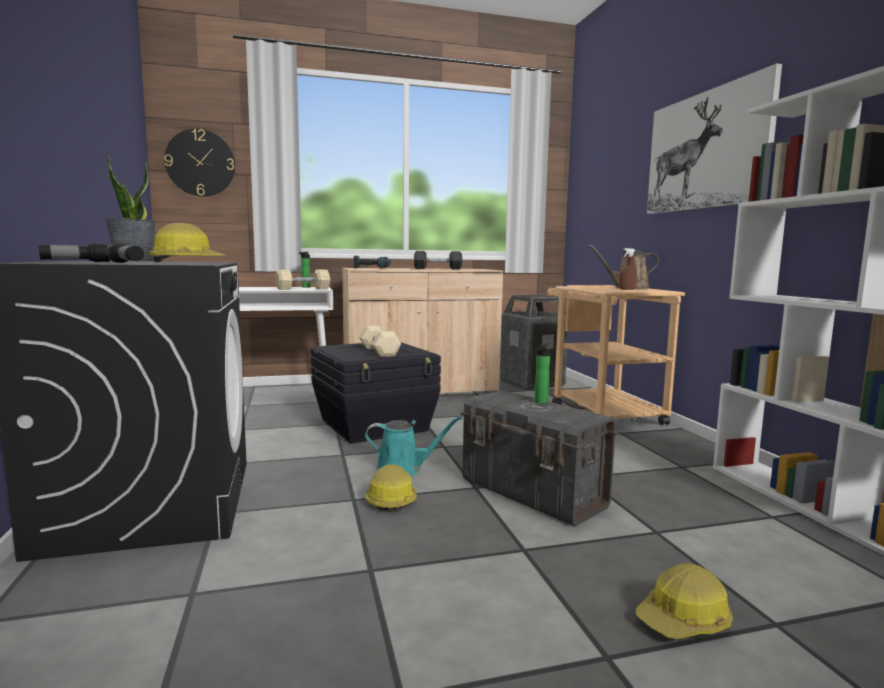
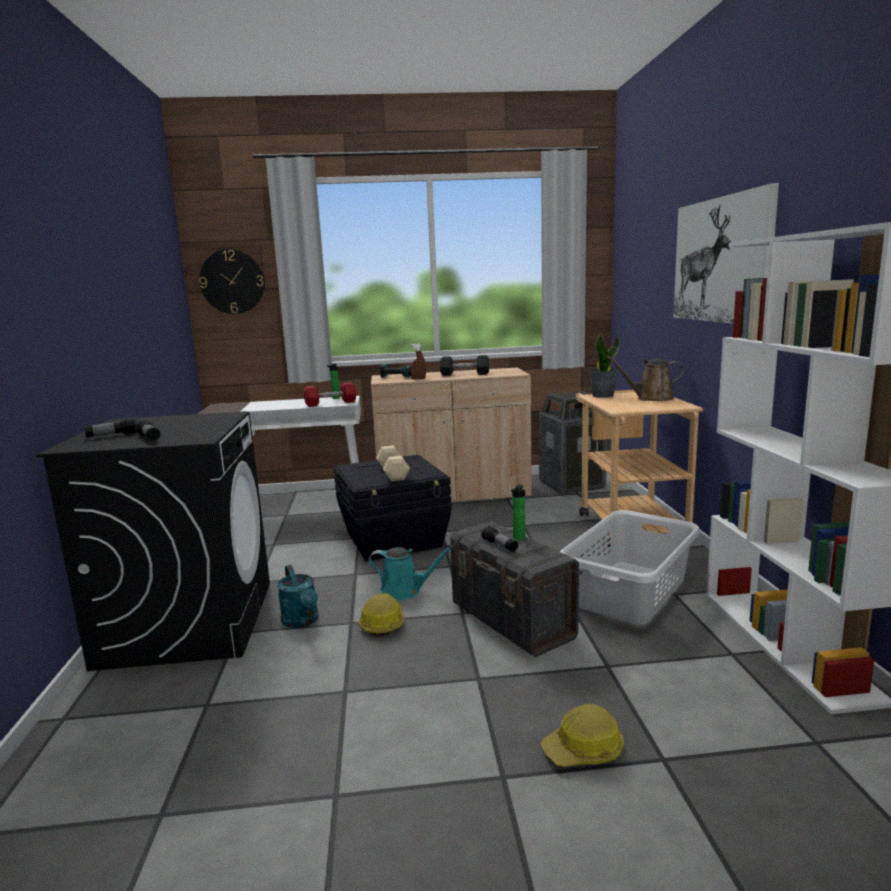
camera: 10 degrees right, 5 degrees up
potted plant [105,156,156,261] -> potted plant moved to [589,333,619,398]
hard hat [148,223,226,262] -> none
beige dumbbell [275,270,331,290] -> red dumbbell [304,382,356,407]
brown spray bottle [620,248,637,290] -> brown spray bottle moved to [410,344,426,379]
none -> turquoise watering can [277,565,318,628]
none -> flashlight [481,526,518,552]
none -> grey laundry basket [560,510,700,625]

